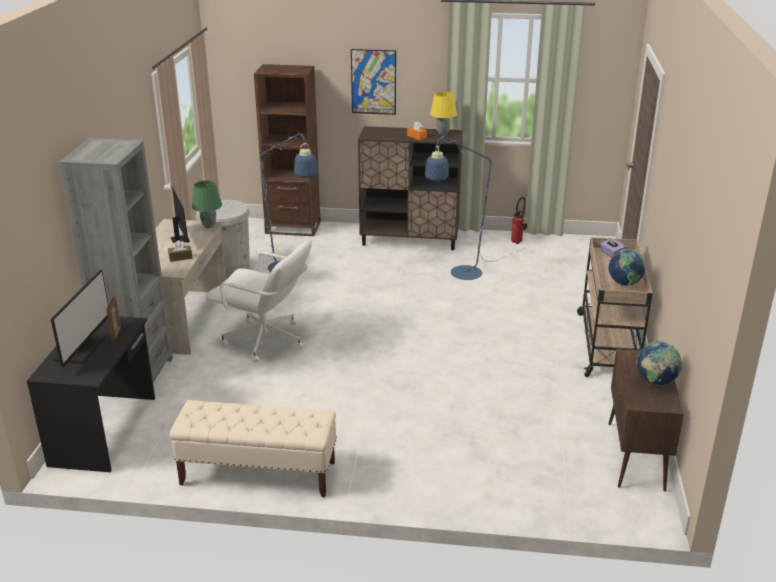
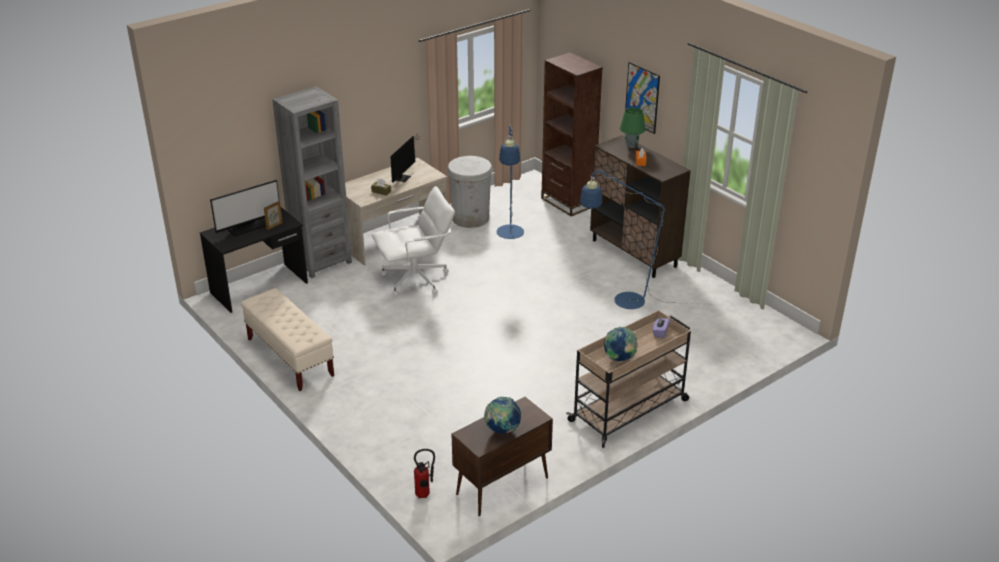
camera: 45 degrees right, 5 degrees up
green table lamp [192,181,222,228] -> green table lamp moved to [620,108,645,148]
white office chair [205,240,312,363] -> white office chair turned 90 degrees counterclockwise [372,186,455,296]
yellow table lamp [430,91,457,135] -> none
fire extinguisher [511,197,527,244] -> fire extinguisher moved to [414,449,435,498]

